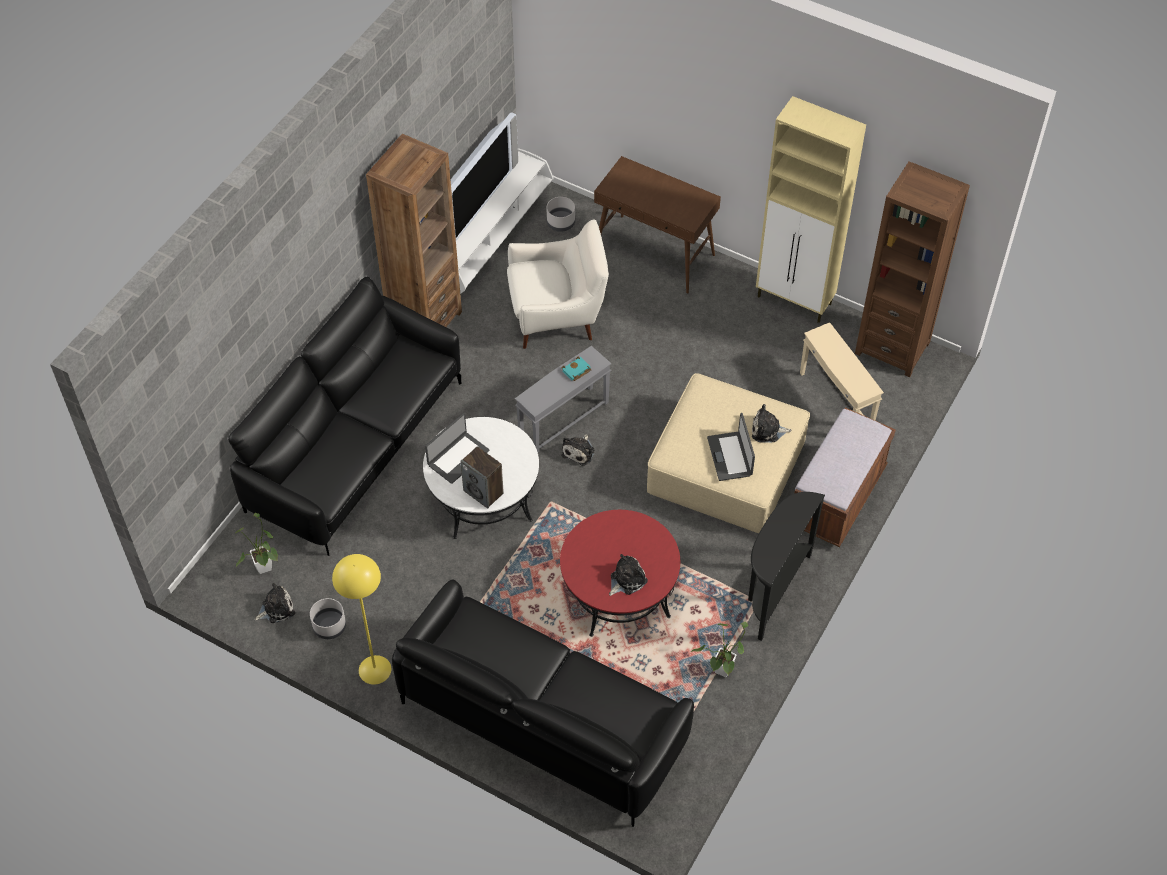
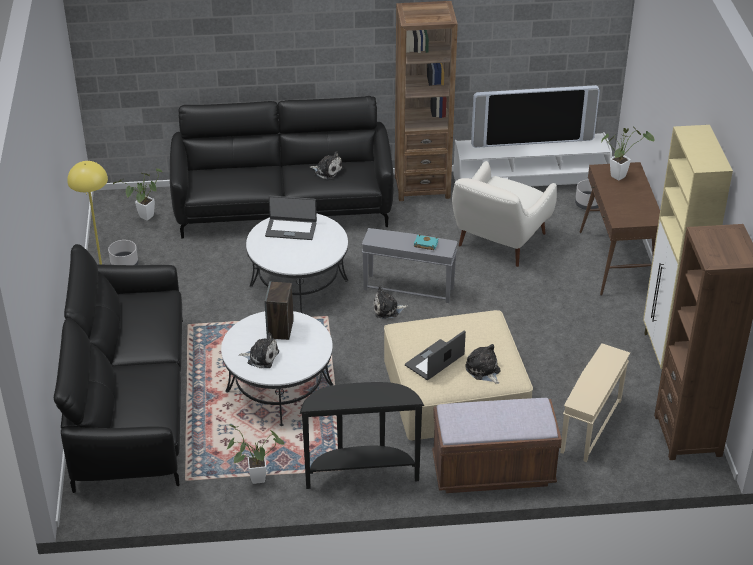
camera: 55 degrees right, 15 degrees down
plush toy [254,583,295,623] -> plush toy moved to [310,151,343,180]
speaker [461,446,504,509] -> speaker moved to [265,281,294,340]
white armchair [507,220,609,349] -> white armchair turned 75 degrees clockwise [452,161,557,267]
red coffee table [560,510,680,637] -> white coffee table [221,311,333,426]
none -> potted plant [601,127,655,181]

